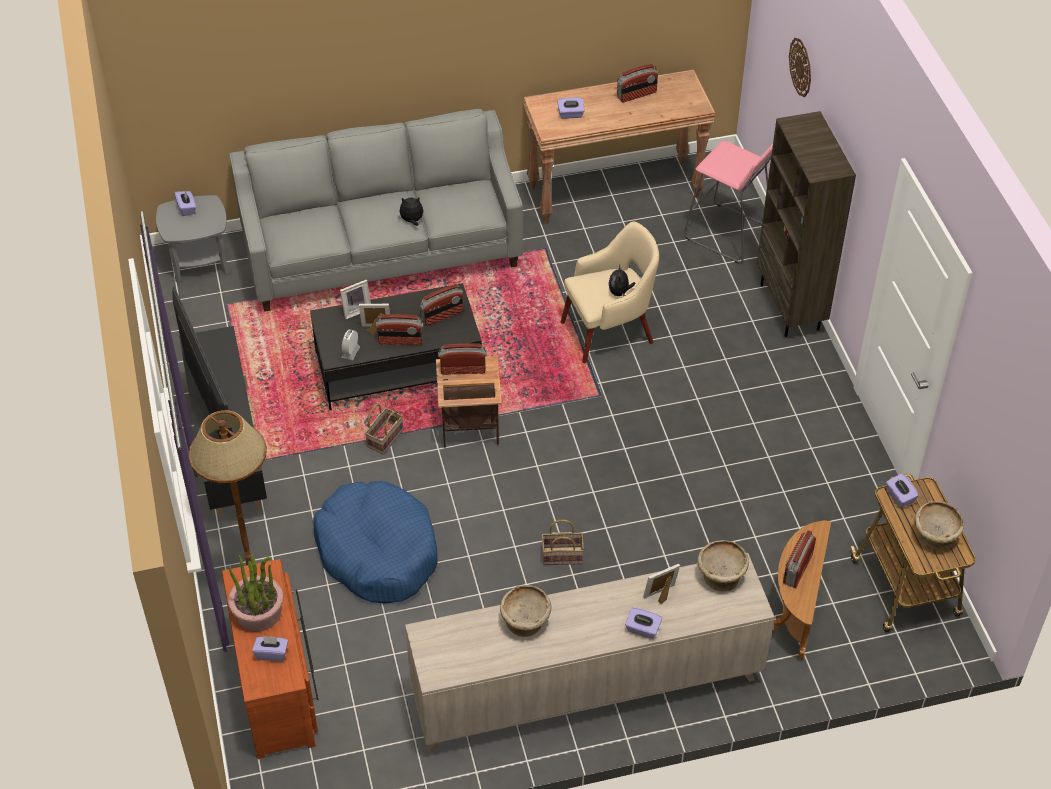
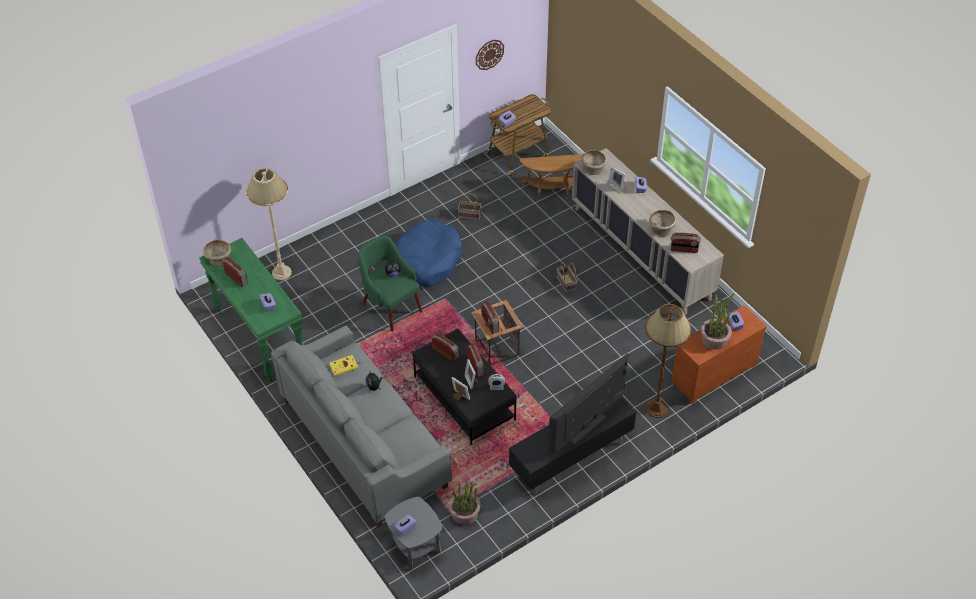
camera: 110 degrees left, 0 degrees up
blue dog bed [313,481,438,604] -> blue dog bed moved to [396,220,463,286]
basket [365,404,403,455] -> basket moved to [458,194,481,220]
brown console table [524,70,715,224] -> green console table [199,238,303,382]
beige armchair [561,222,659,363] -> green armchair [358,236,422,331]
pink stool [684,141,773,264] -> beige floor lamp [246,168,292,280]
brown bookcase [757,111,856,337] -> none
radio [783,530,816,588] -> radio moved to [671,233,701,253]
wall clock [789,38,811,97] -> wall clock moved to [476,40,504,70]
beige bowl [914,501,964,551] -> beige bowl moved to [203,240,231,266]
none -> yellow book [329,355,361,377]
none -> potted plant [448,481,481,525]

